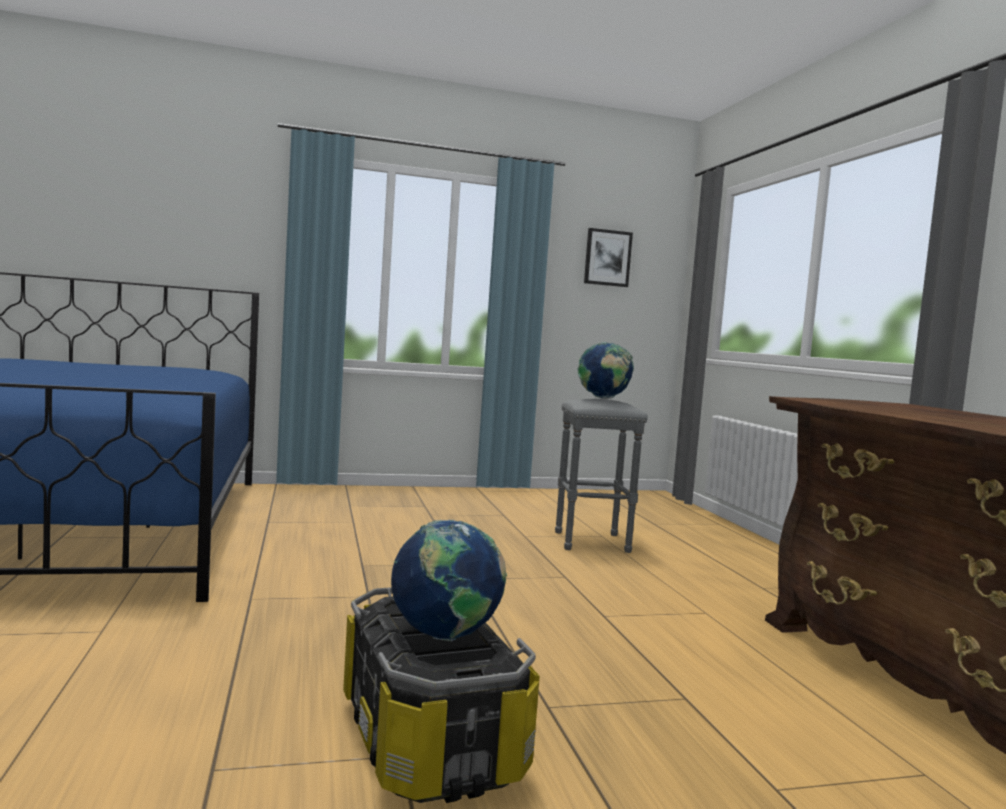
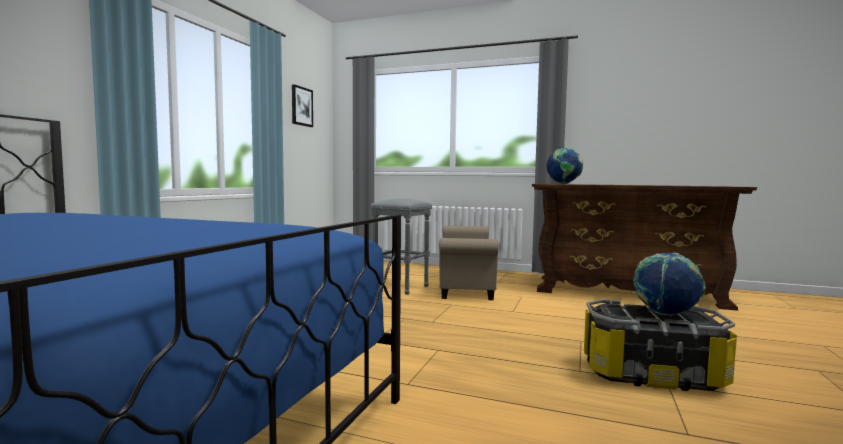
camera: 55 degrees left, 0 degrees up
globe [578,342,634,399] -> globe moved to [547,148,583,184]
none -> beige ottoman [439,226,499,300]

